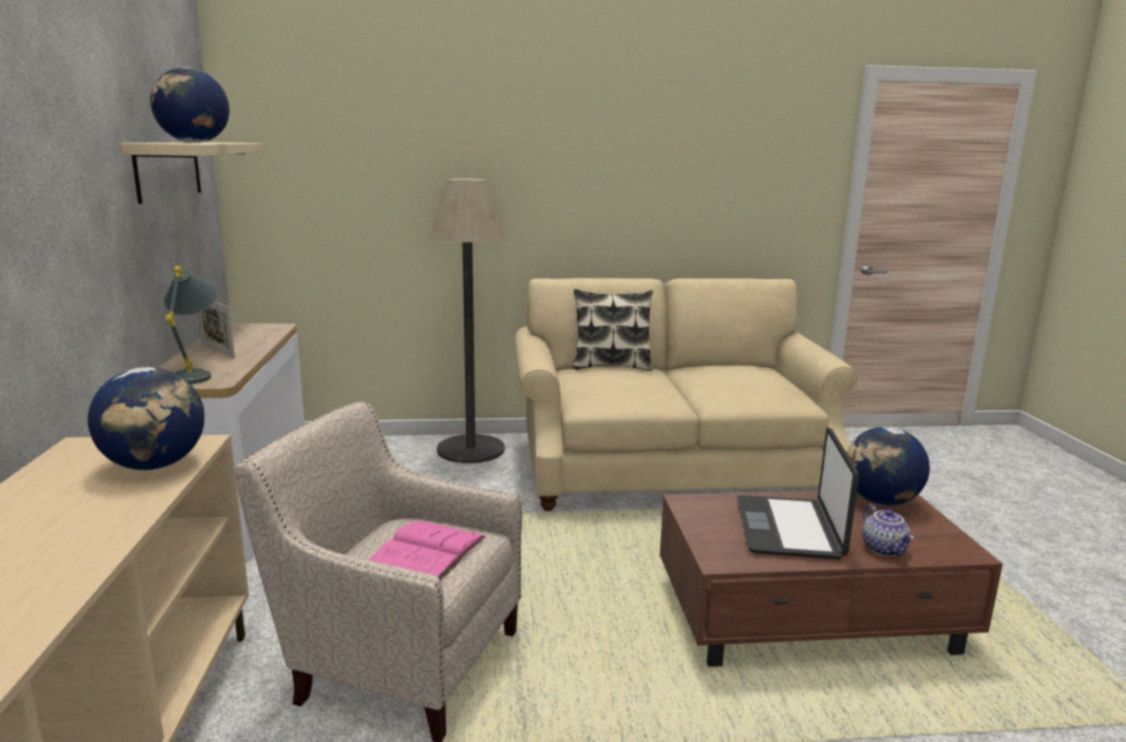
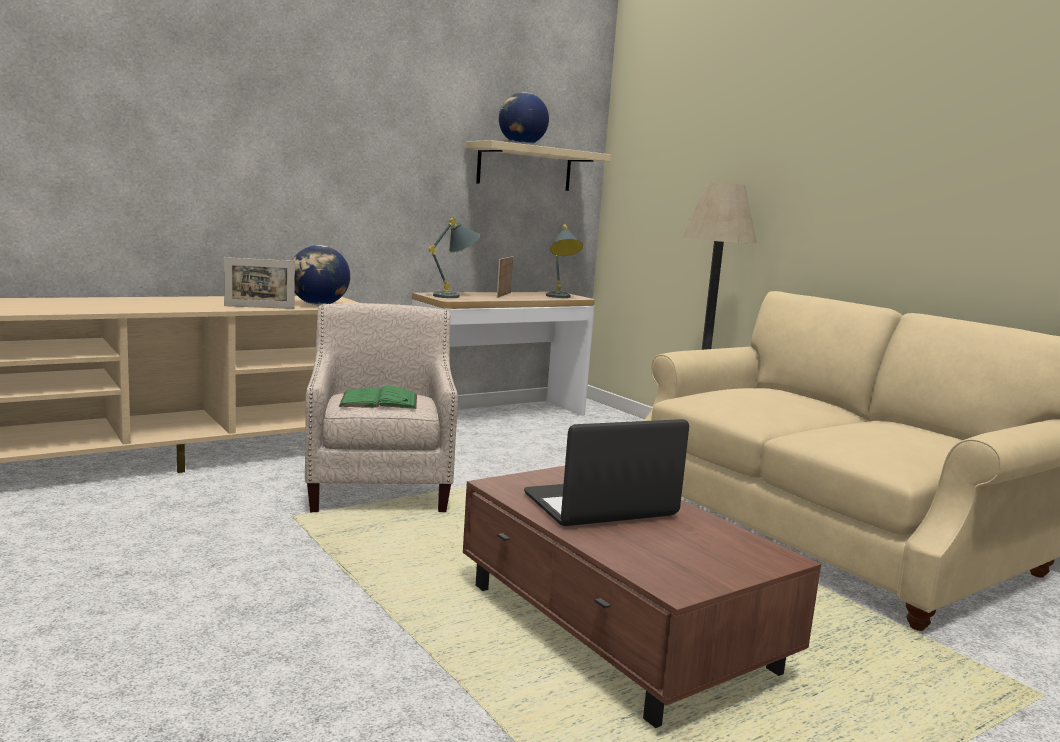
camera: 60 degrees right, 5 degrees down
pink book [369,520,486,581] -> green book [339,385,417,409]
pillow [572,289,653,371] -> none
globe [847,427,930,506] -> none
teapot [862,504,914,556] -> none
none -> picture frame [224,257,295,309]
none -> grey table lamp [546,224,583,298]

